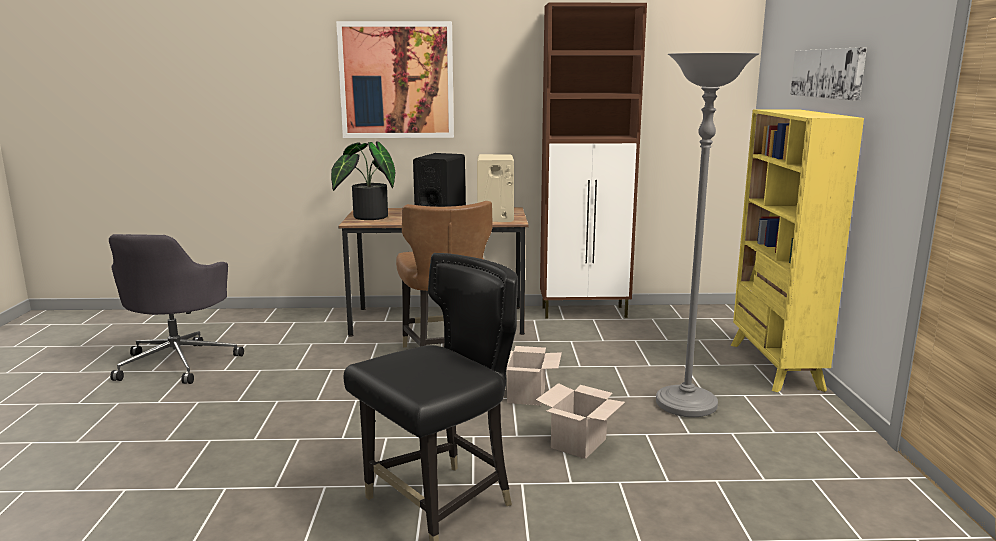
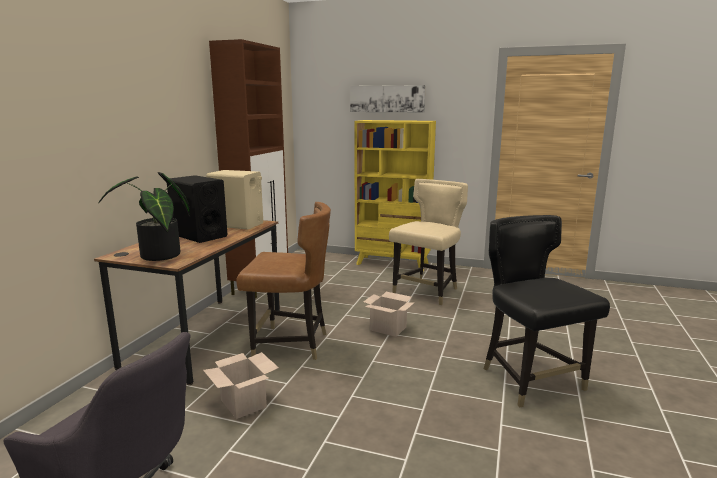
camera: 70 degrees left, 0 degrees up
picture [336,21,454,138] -> none
cardboard box [536,383,625,459] -> cardboard box moved to [203,352,279,419]
grey floor lamp [656,53,759,417] -> beige chair [389,179,468,305]

